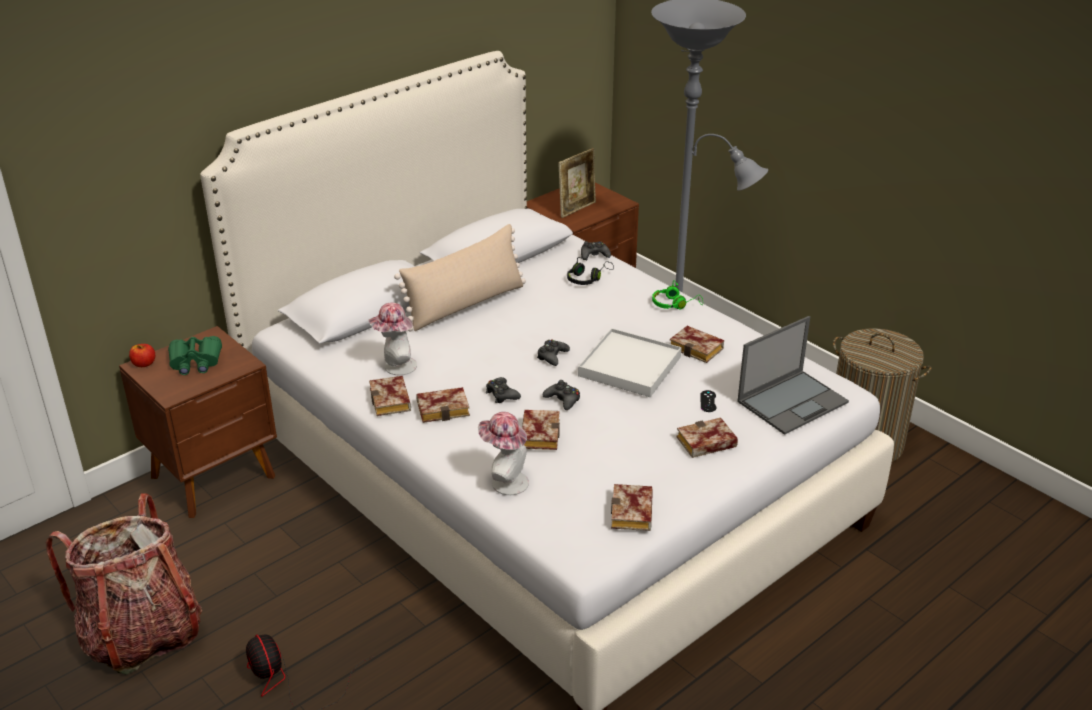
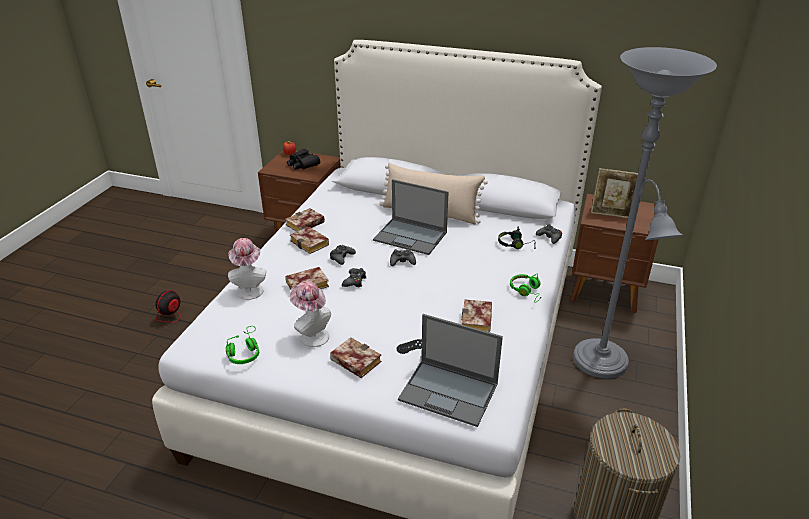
camera: 60 degrees right, 0 degrees up
backpack [45,493,202,675] -> none
green binoculars [168,336,222,375] -> black binoculars [287,149,320,170]
hat [368,303,417,375] -> hat moved to [290,281,331,347]
white tray [578,328,682,397] -> none
book [611,484,653,531] -> green headphones [226,326,259,364]
none -> laptop [373,179,449,255]

